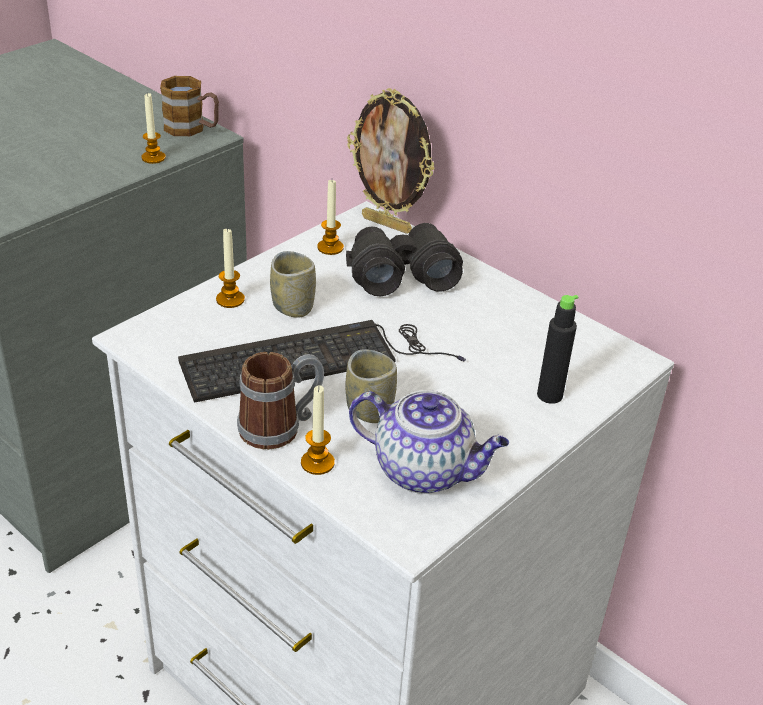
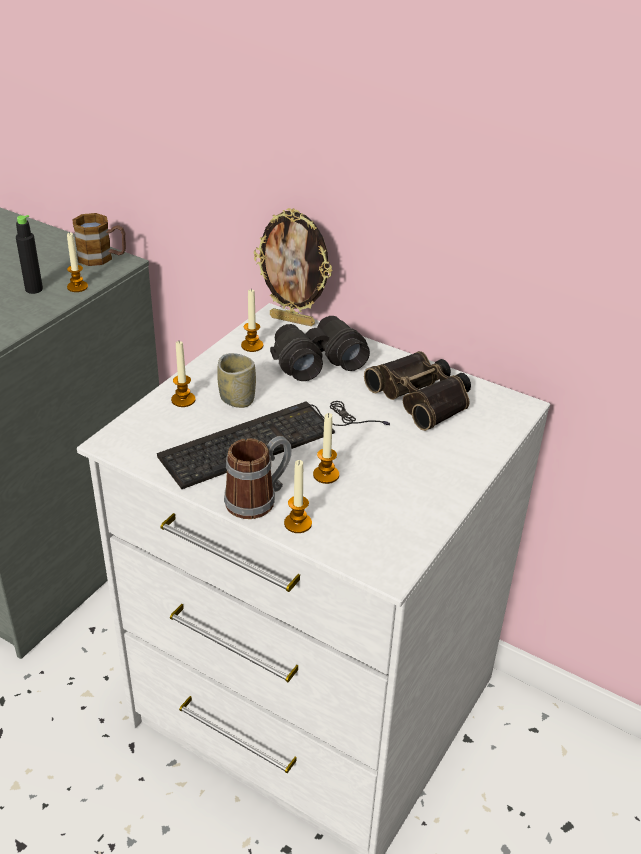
camera: 10 degrees left, 0 degrees up
cup [345,349,397,423] -> candle [313,413,339,484]
teapot [349,390,509,494] -> none
black bottle [537,295,579,404] -> black bottle moved to [16,215,43,294]
none -> binoculars [364,351,471,431]

